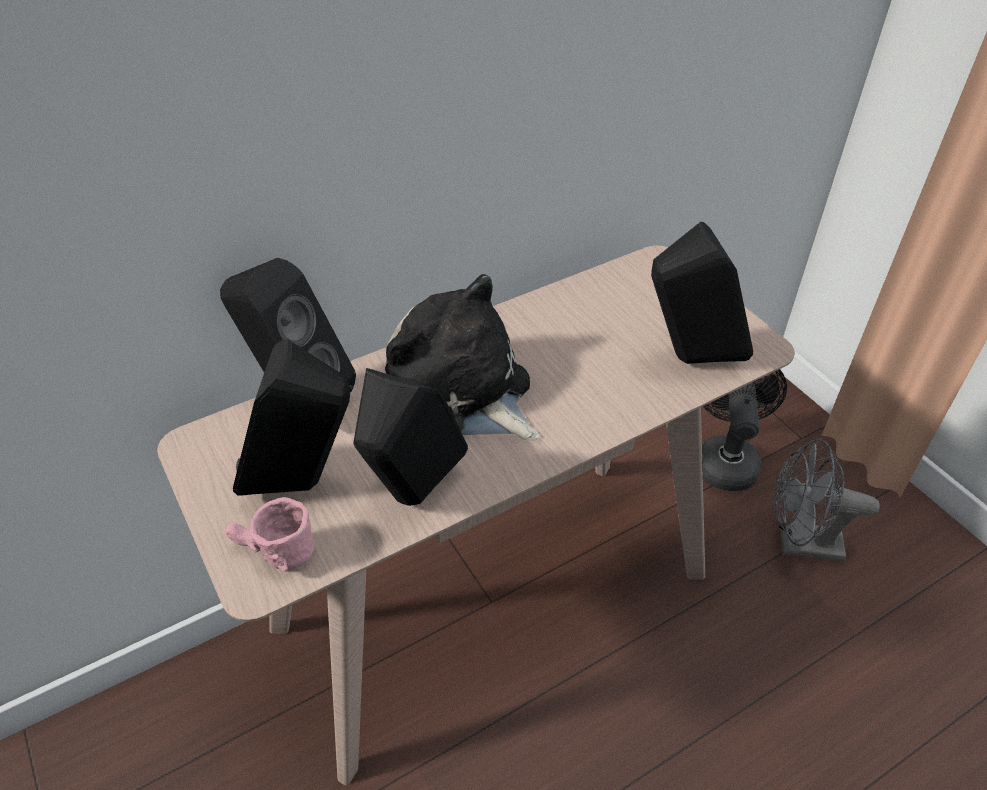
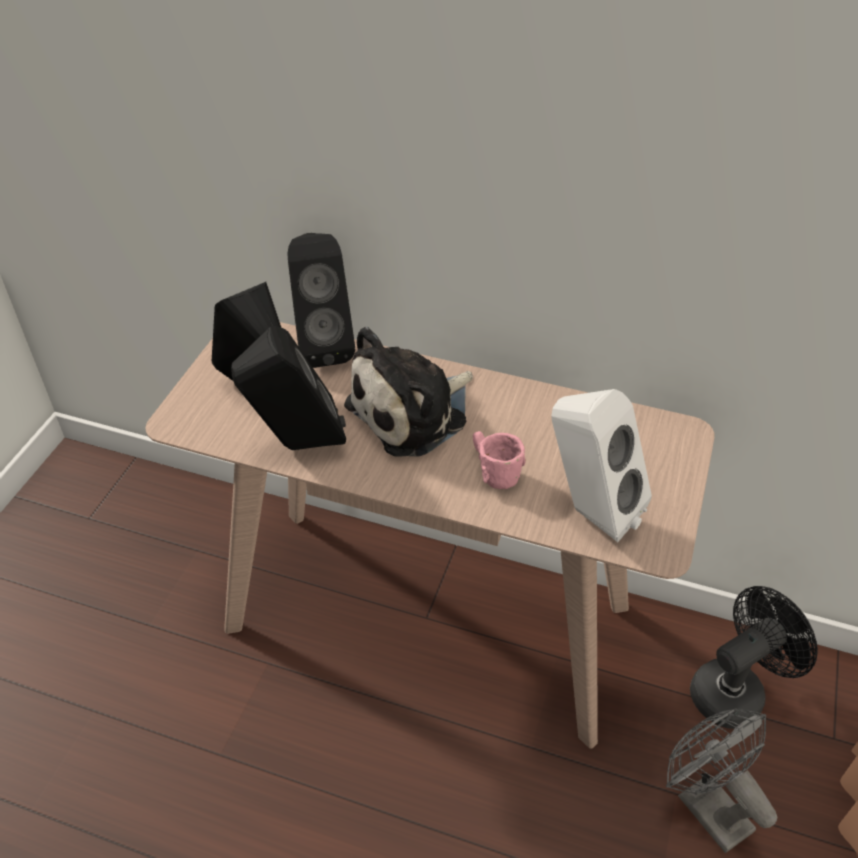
camera: 50 degrees right, 0 degrees up
pink mug [225,497,314,572] -> pink mug moved to [473,431,526,489]
plush toy [385,274,540,441] -> plush toy turned 135 degrees counterclockwise [344,327,473,457]
black speaker [651,222,753,364] -> white speaker [551,389,652,542]

